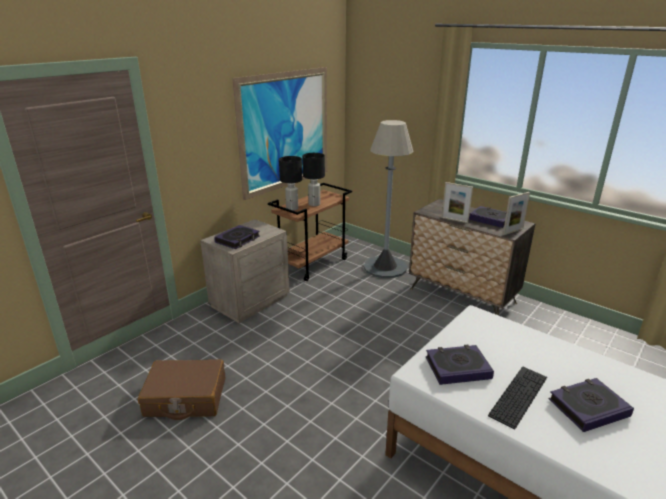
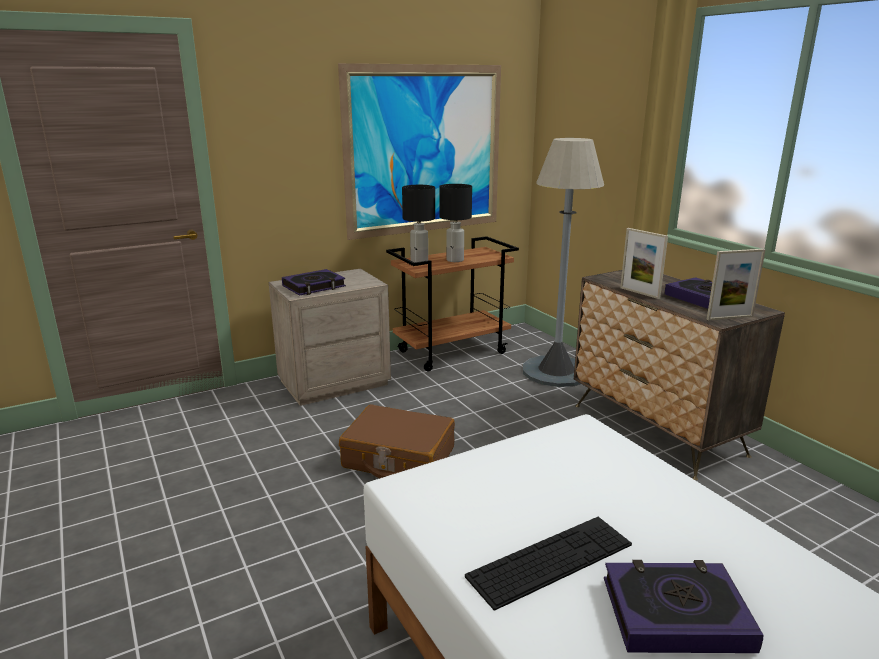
camera: 20 degrees right, 5 degrees down
brown suitcase [138,359,225,420] -> brown suitcase moved to [339,404,455,478]
book [426,345,494,385] -> none

